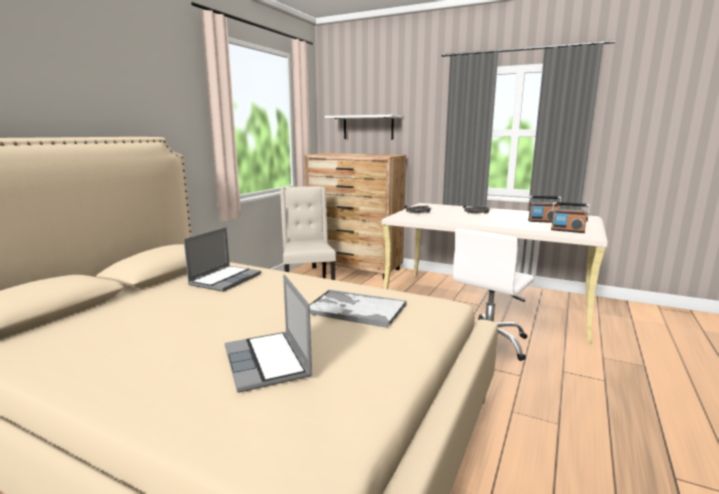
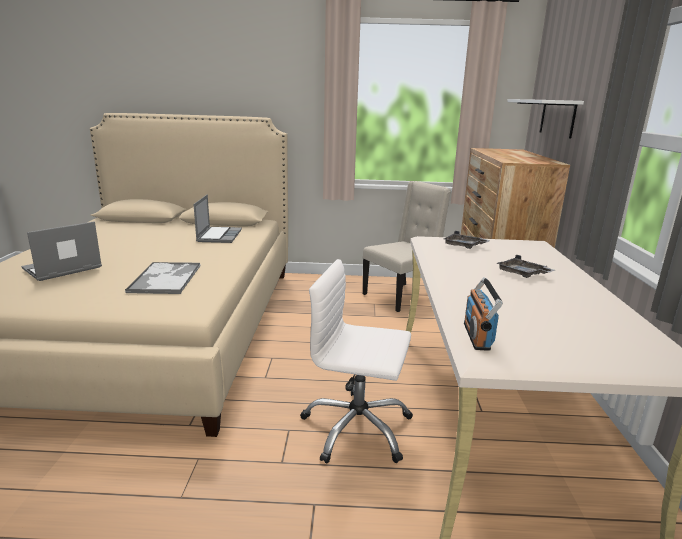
camera: 65 degrees right, 5 degrees up
laptop [184,227,261,292] -> laptop turned 90 degrees counterclockwise [194,194,242,243]
radio [528,196,561,223] -> none

